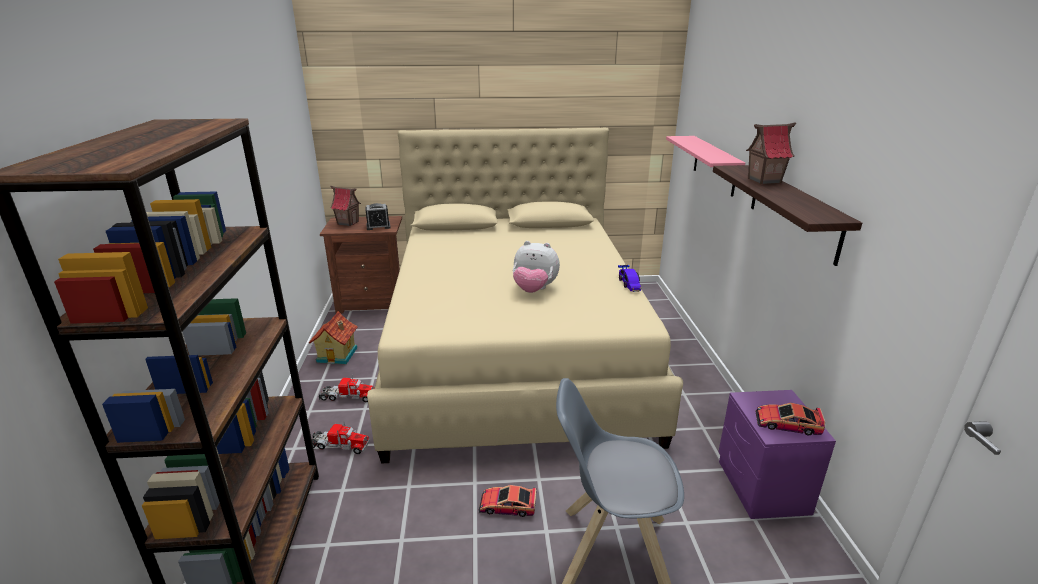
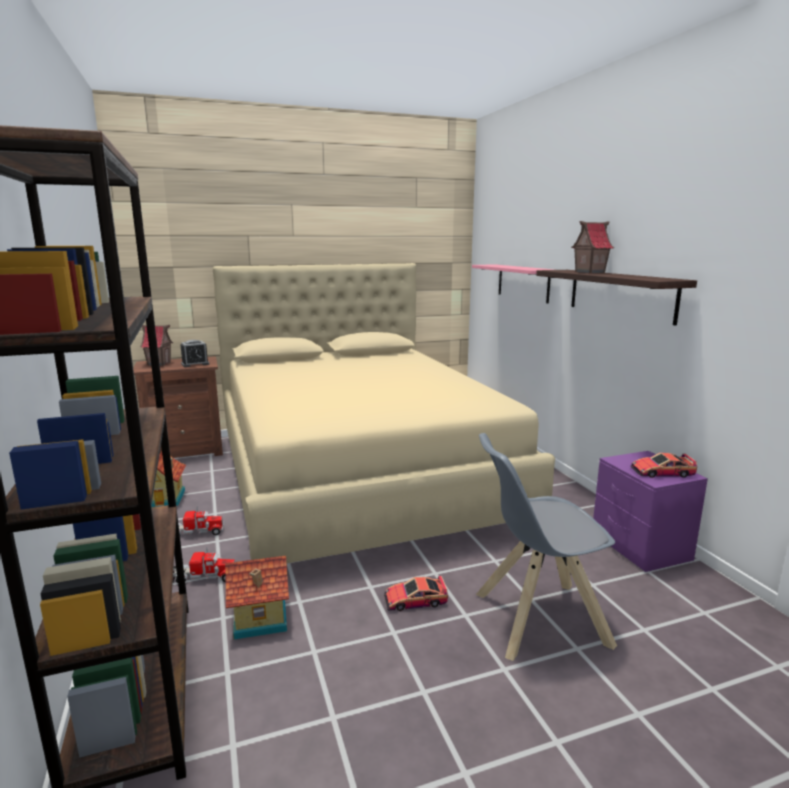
camera: 15 degrees left, 10 degrees down
plush toy [513,241,560,293] -> none
toy car [618,265,642,292] -> none
none -> toy house [225,556,289,639]

